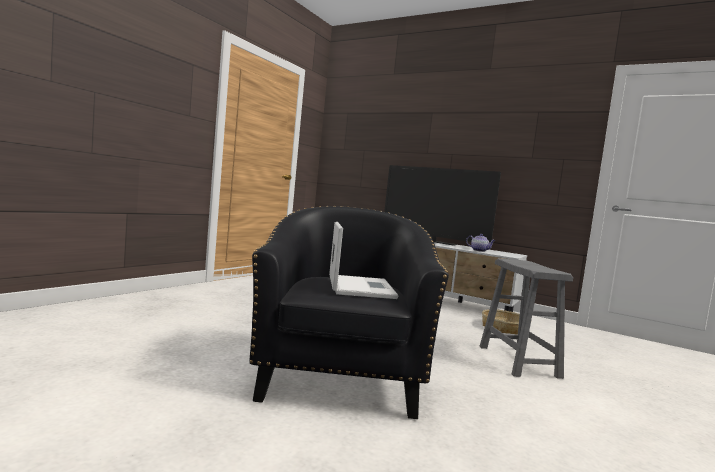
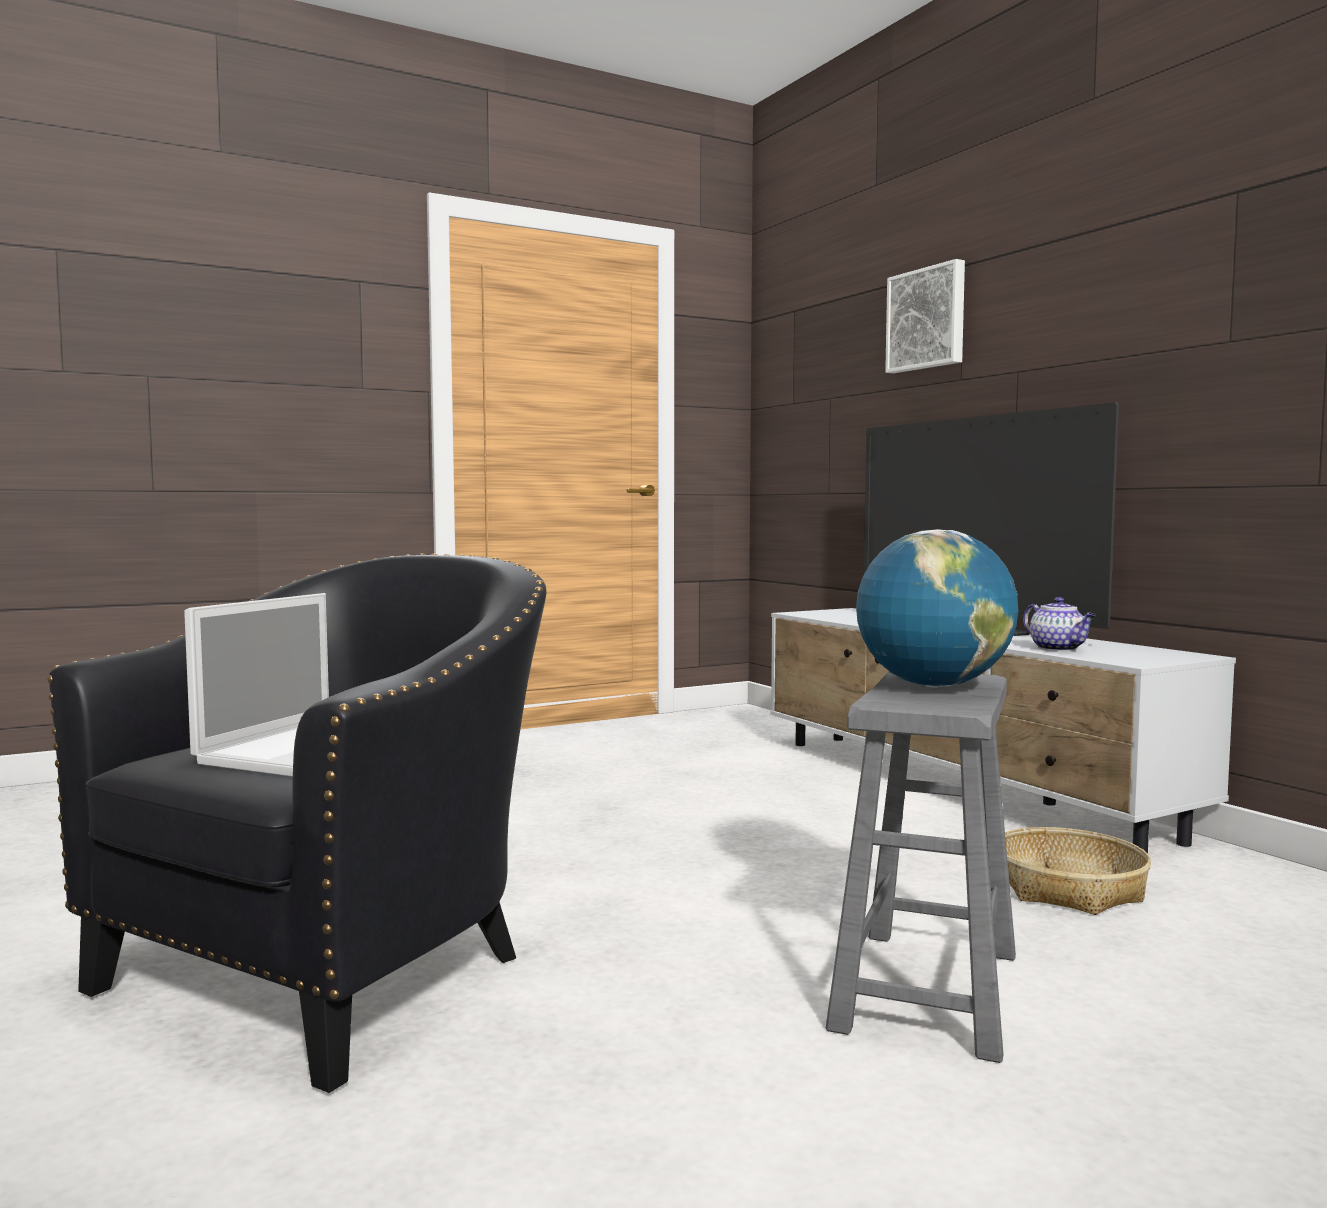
camera: 30 degrees right, 0 degrees up
none -> globe [856,529,1018,688]
none -> picture [885,259,965,373]

